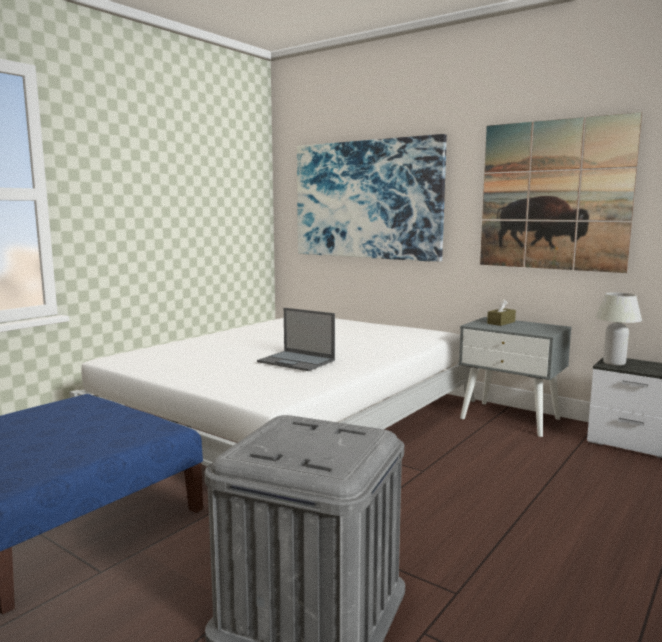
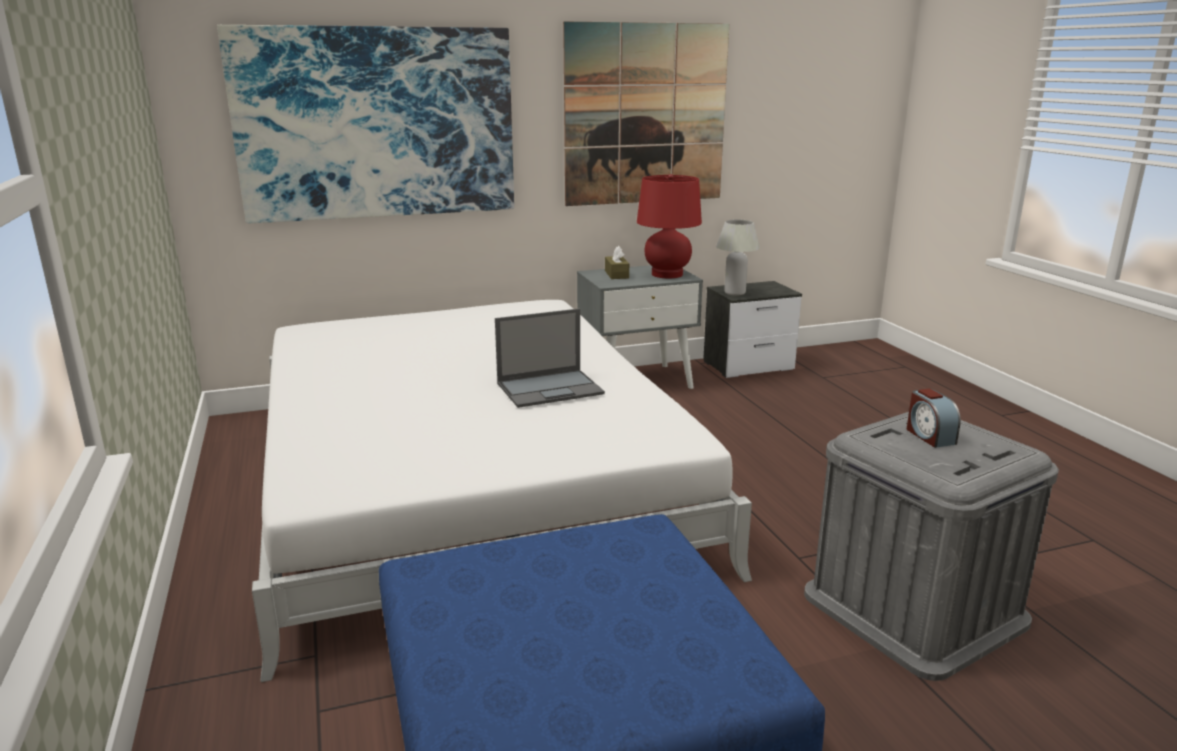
camera: 55 degrees left, 10 degrees up
none -> red table lamp [637,174,702,278]
none -> alarm clock [907,389,961,448]

